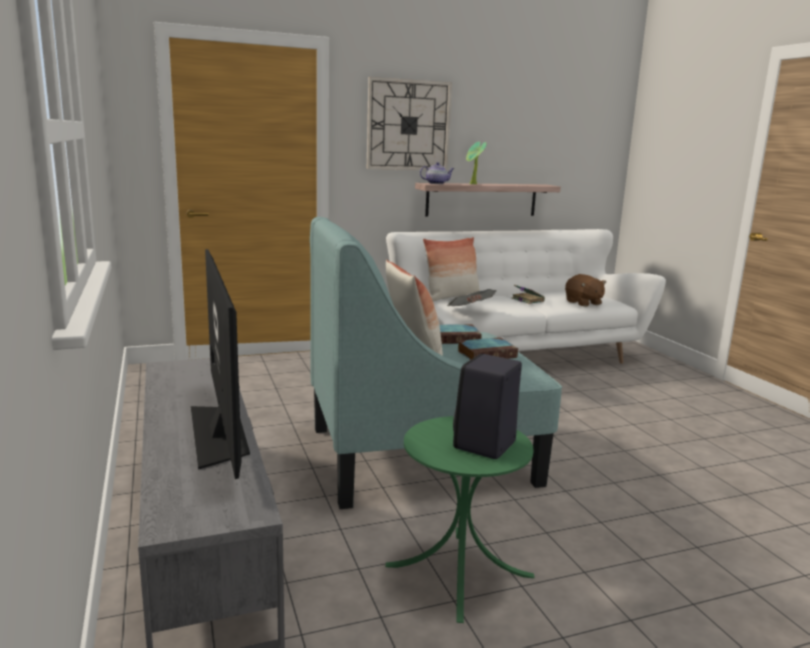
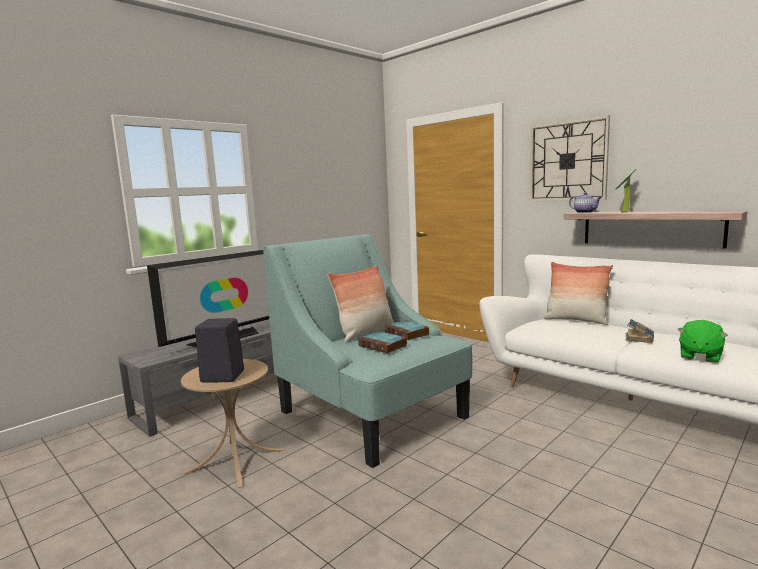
camera: 65 degrees right, 5 degrees down
green side table [385,416,535,623] -> beige side table [181,359,284,488]
newspaper [447,289,497,306] -> none
brown plush toy [565,274,606,307] -> green plush toy [677,320,728,363]

